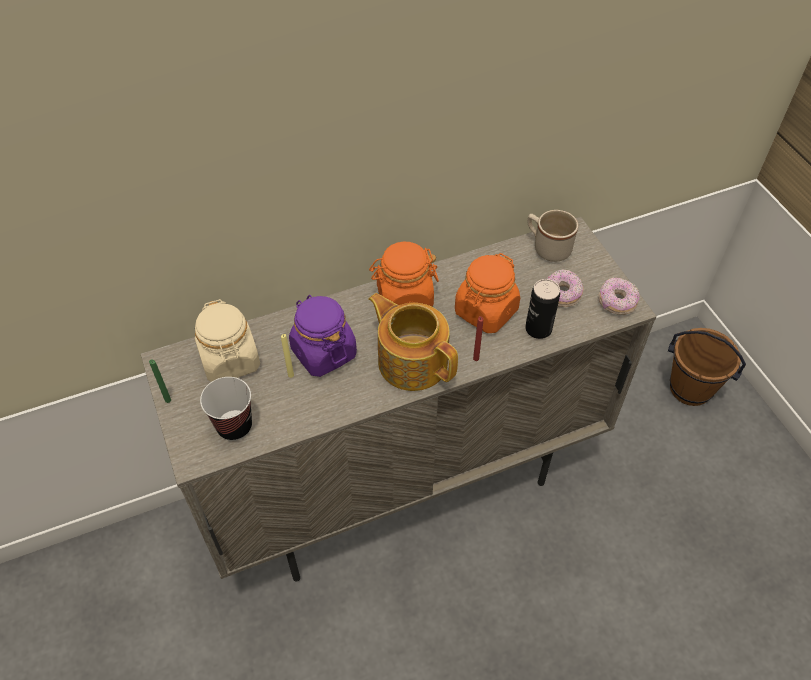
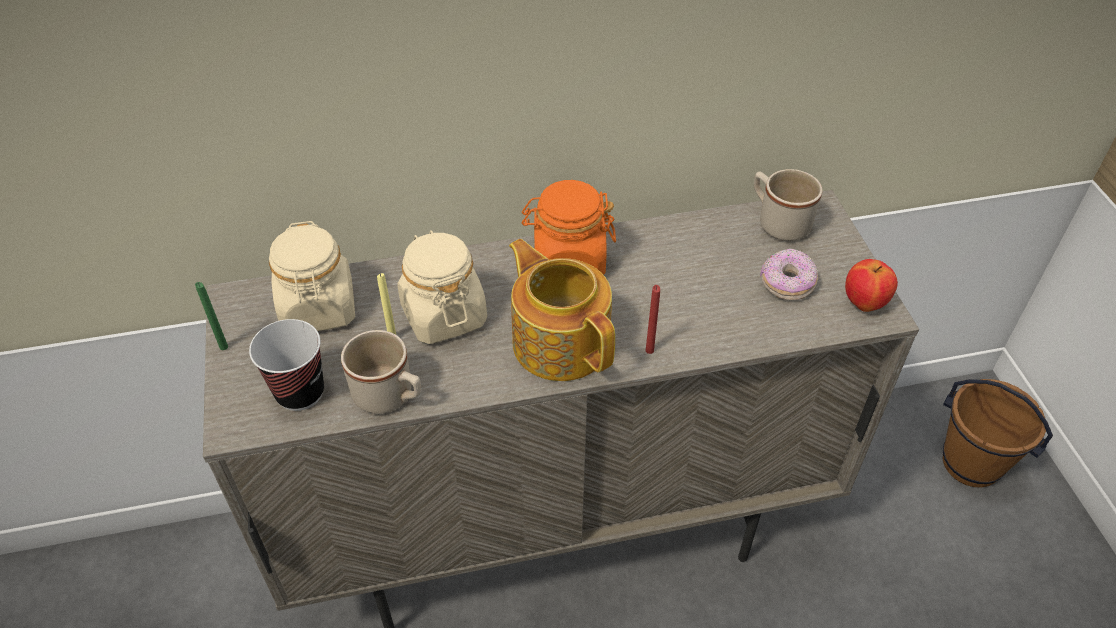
camera: 10 degrees right, 5 degrees down
purple jar [289,295,357,377] -> beige jar [397,230,487,344]
orange jar [455,253,520,333] -> none
can [525,279,560,339] -> none
donut [599,277,640,315] -> apple [845,259,898,312]
none -> beige mug [341,330,421,414]

